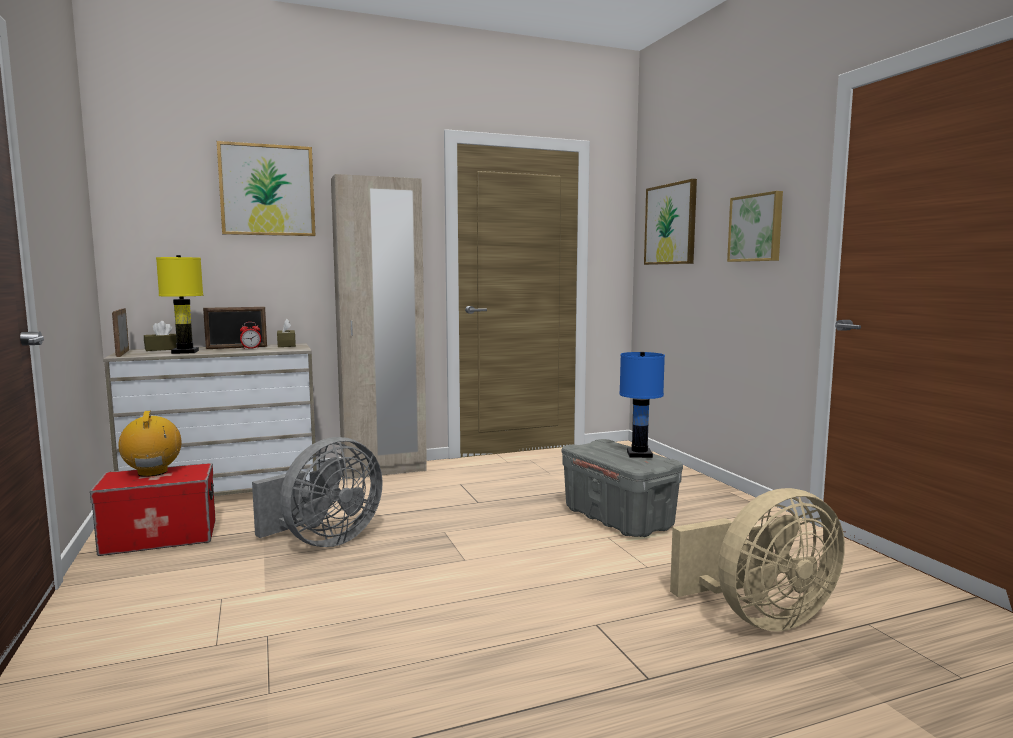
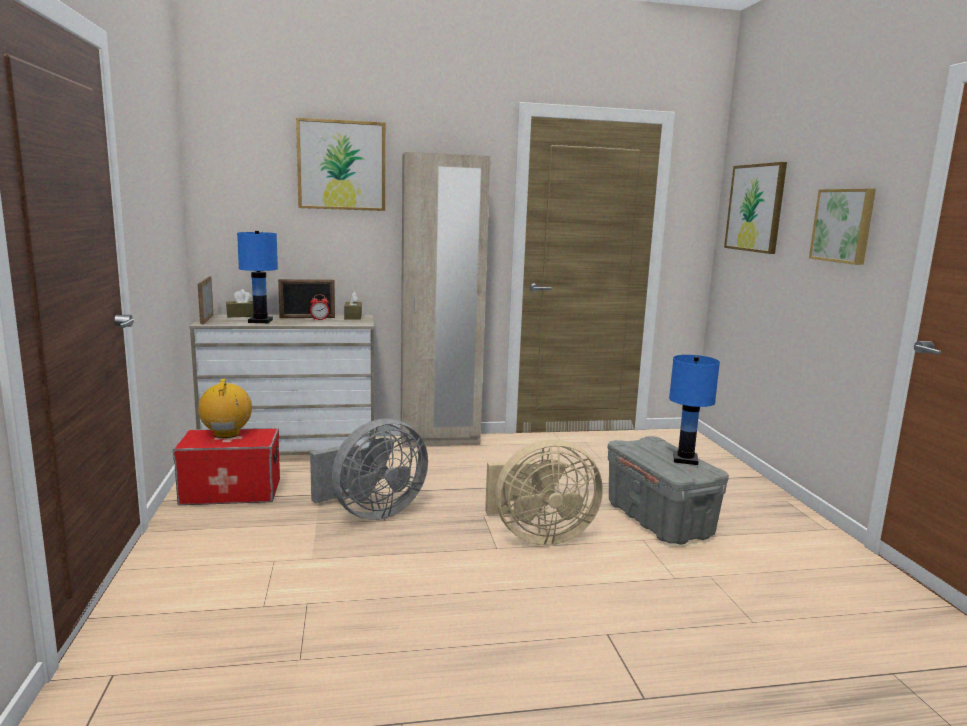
camera: 10 degrees right, 5 degrees up
yellow table lamp [156,255,203,354] -> blue table lamp [237,231,278,323]
beige fan [670,488,845,632] -> beige fan moved to [485,439,603,545]

